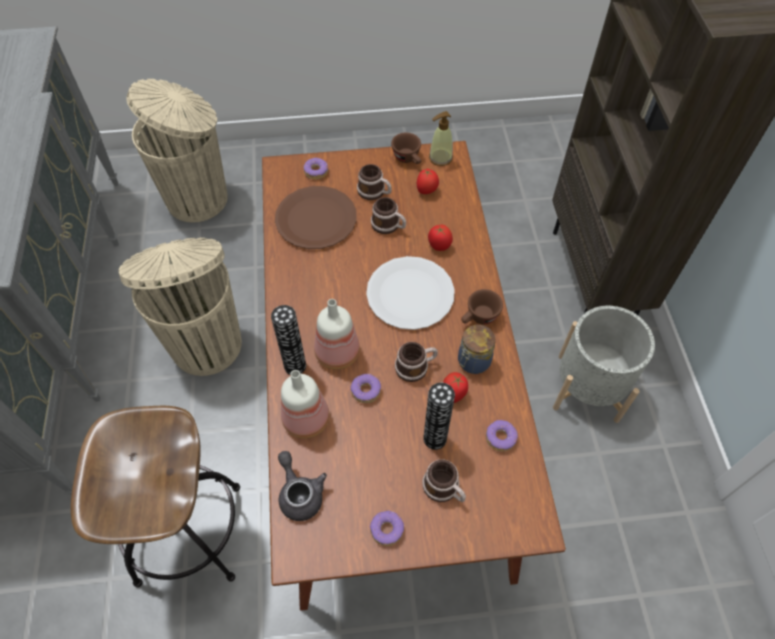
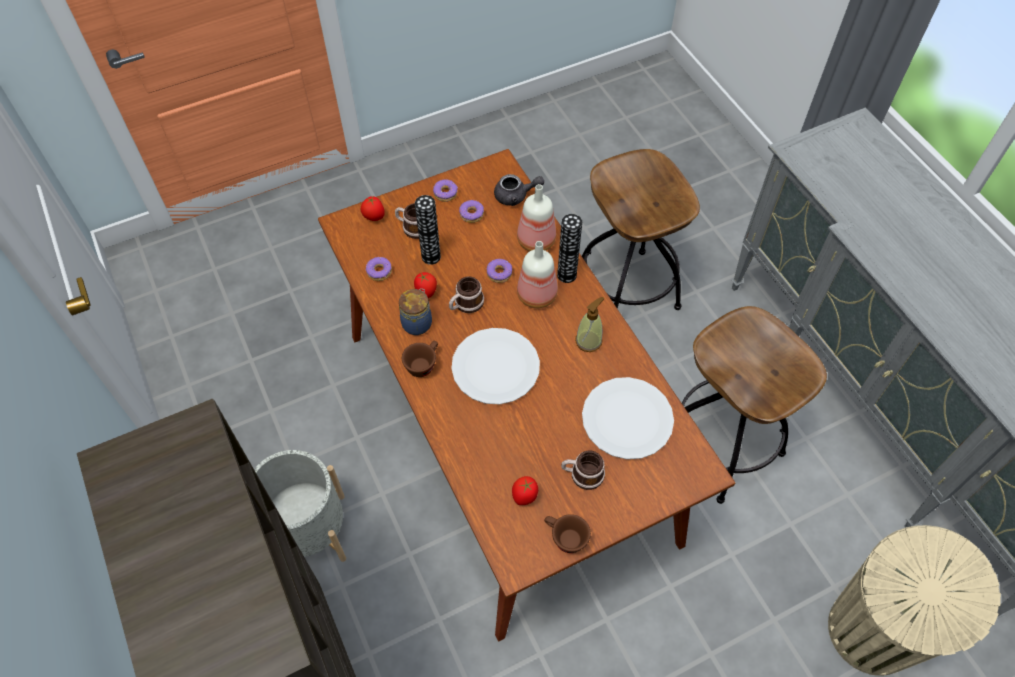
camera: 160 degrees right, 0 degrees up
beige trash can [119,238,242,376] -> brown stool [682,306,827,504]
brown plate [275,186,357,249] -> white plate [582,377,674,459]
grey teapot [278,451,327,521] -> grey teapot turned 45 degrees counterclockwise [494,174,544,206]
donut [304,158,328,180] -> donut moved to [459,200,484,223]
mug [371,197,406,234] -> none
tomato [428,225,453,251] -> tomato moved to [360,196,385,221]
soap dispenser [429,111,453,166] -> soap dispenser moved to [575,297,605,352]

